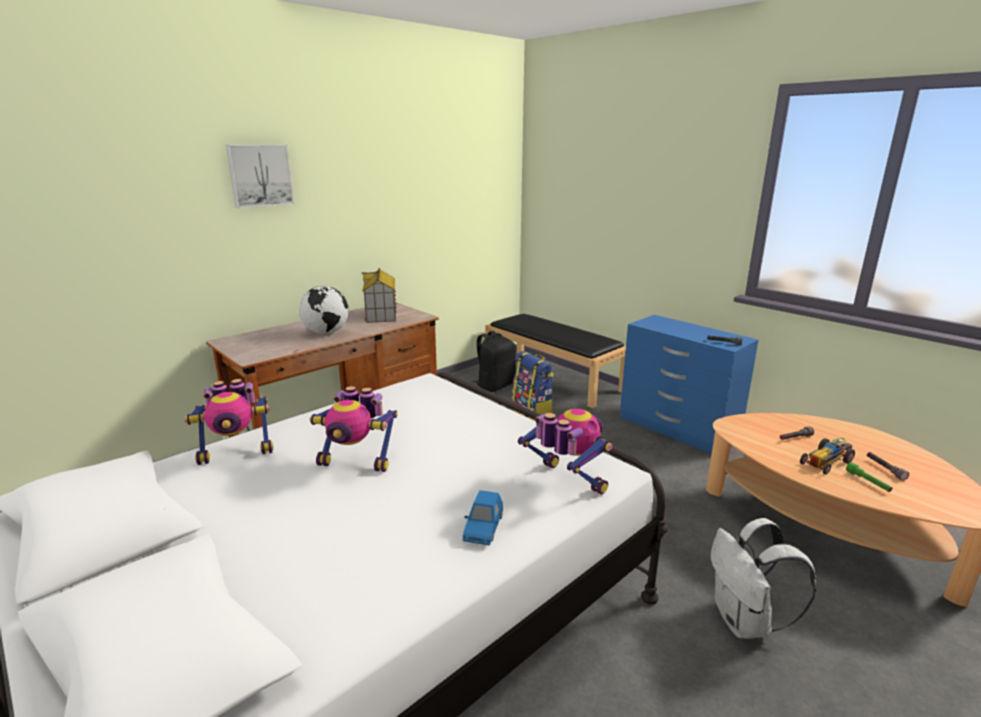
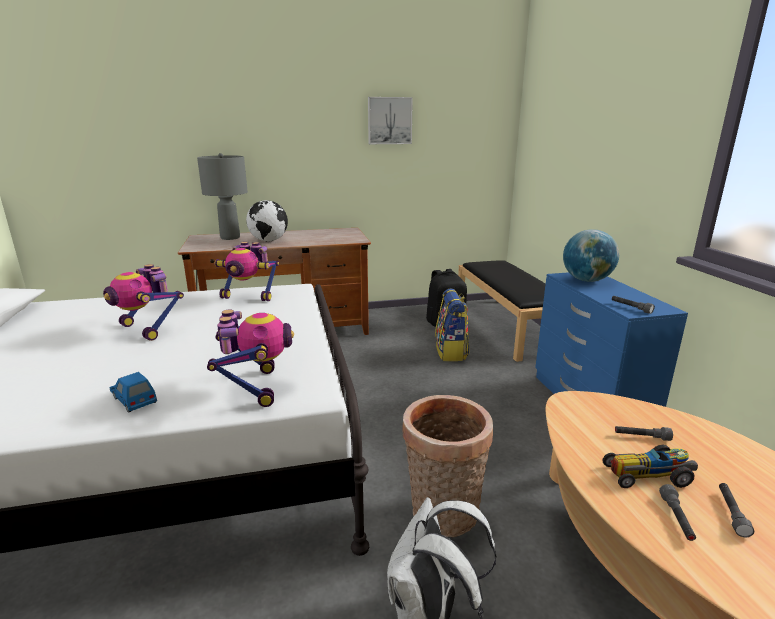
camera: 30 degrees right, 0 degrees up
toy robot [185,379,273,465] -> toy robot moved to [214,242,279,301]
picture [226,145,295,208] -> picture moved to [368,97,413,144]
toy house [362,268,397,323] -> none
blue toy car [463,490,503,545] -> blue toy car turned 90 degrees clockwise [109,372,157,413]
green flashlight [846,462,892,492] -> grey flashlight [659,484,696,541]
none -> grey table lamp [197,153,248,240]
none -> basket [403,395,493,537]
none -> globe [563,229,619,282]

